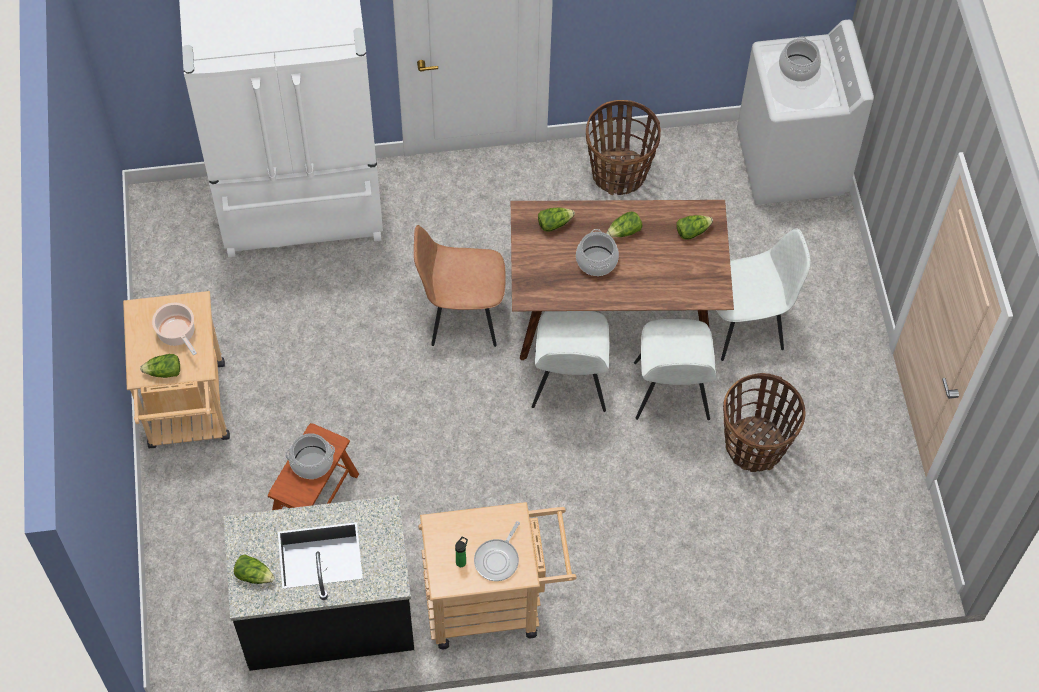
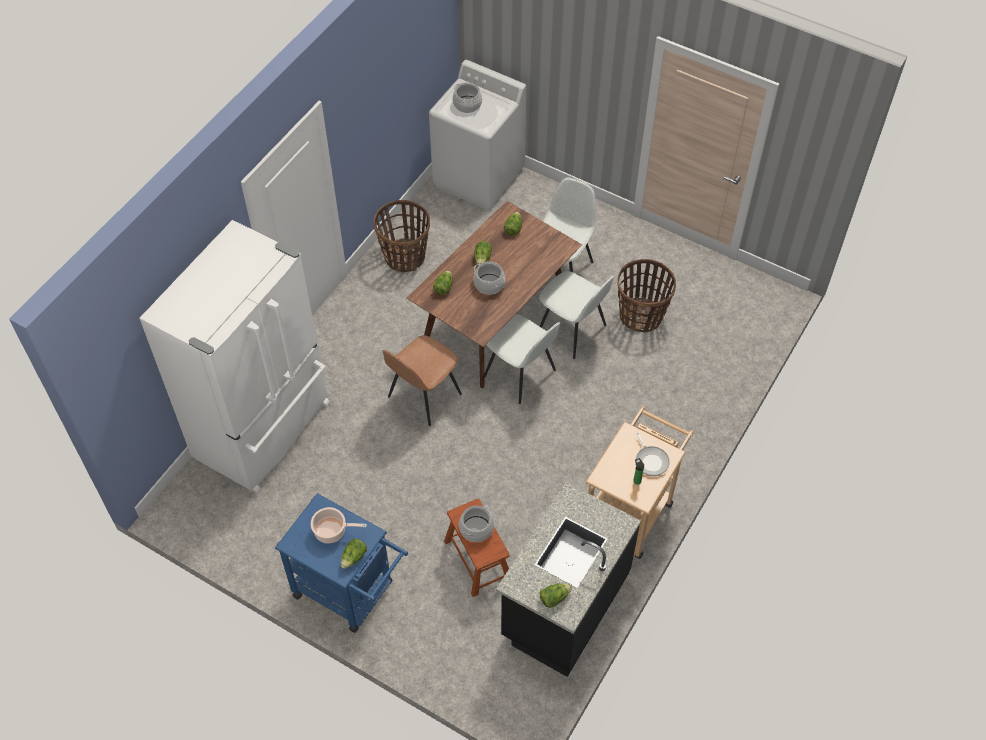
camera: 50 degrees left, 5 degrees down
beige cart [123,291,230,448] -> blue cart [275,493,408,633]

